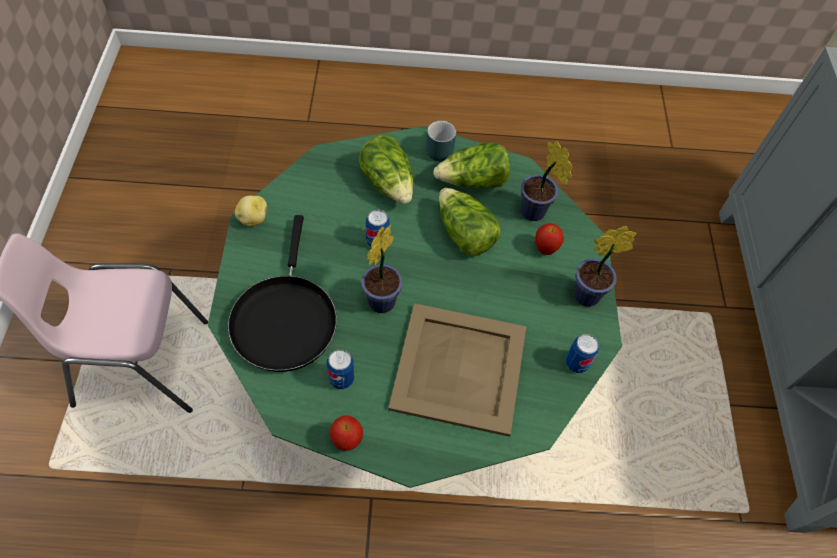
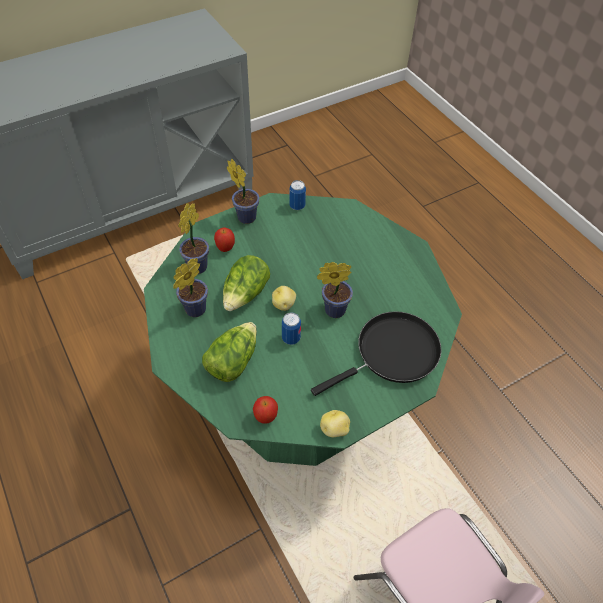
camera: 120 degrees left, 5 degrees down
can [327,349,354,389] -> none
apple [330,415,363,451] -> apple moved to [253,396,278,424]
beige tray [388,303,526,437] -> none
turquoise mug [426,121,456,162] -> none
lettuce [433,143,510,189] -> potted plant [173,258,208,317]
none -> potato [272,286,296,311]

